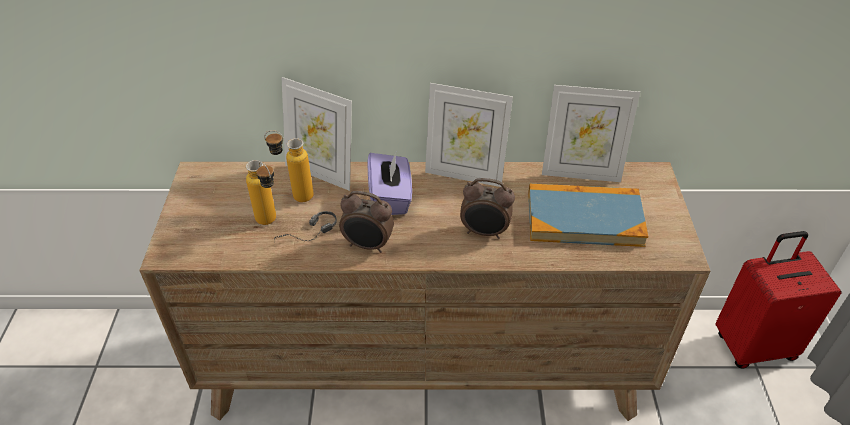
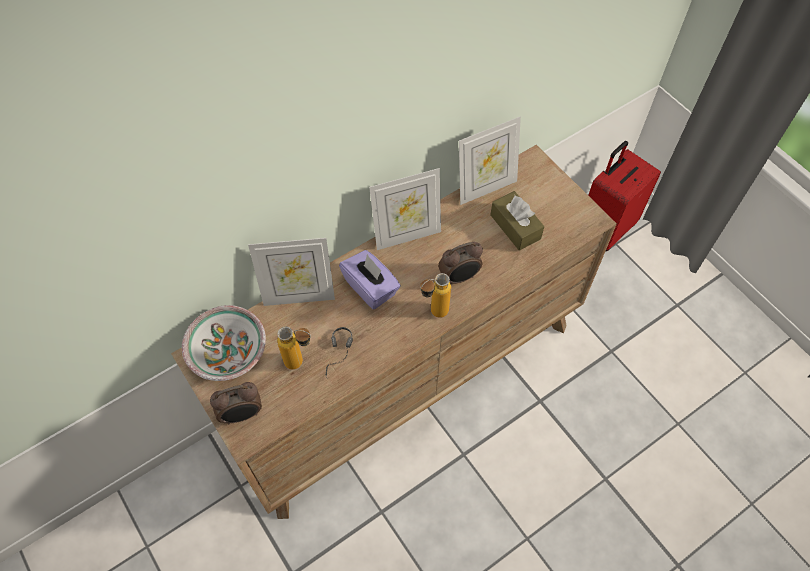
camera: 35 degrees left, 15 degrees up
bottle [264,130,314,202] -> bottle moved to [420,273,451,318]
alarm clock [339,191,394,253] -> alarm clock moved to [210,382,262,424]
book [528,184,648,247] -> brown tissue box [490,191,544,251]
none -> bowl [182,305,266,381]

